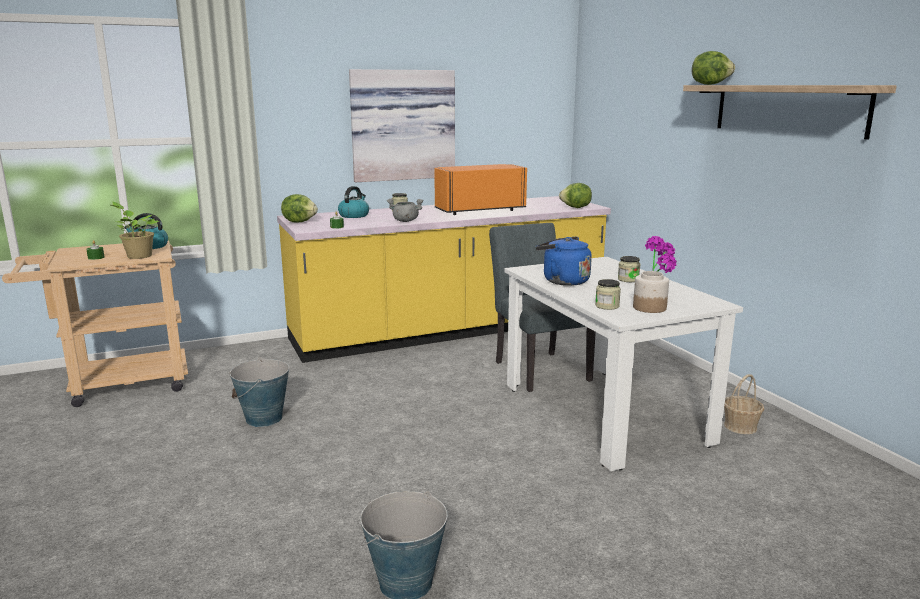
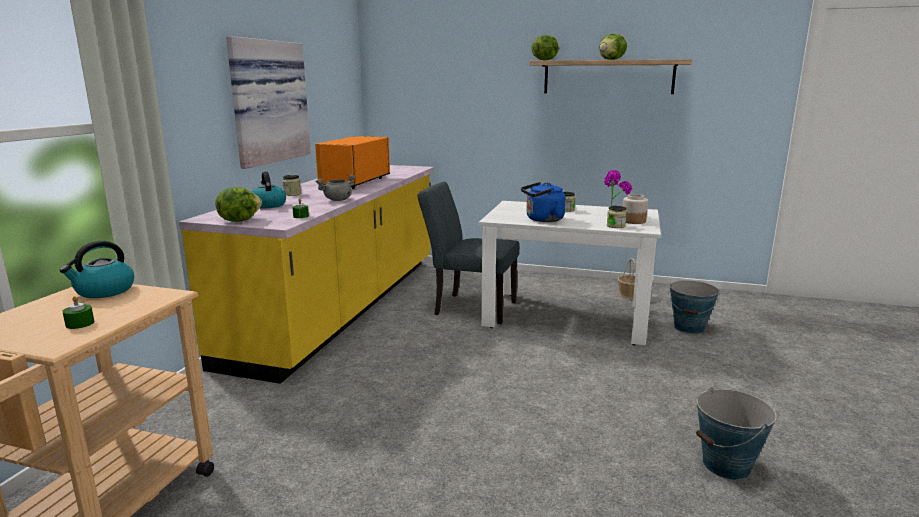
camera: 50 degrees left, 0 degrees up
potted plant [111,202,159,259] -> none
bucket [230,357,289,427] -> bucket moved to [668,280,720,334]
lettuce [559,183,592,208] -> lettuce moved to [599,34,627,60]

